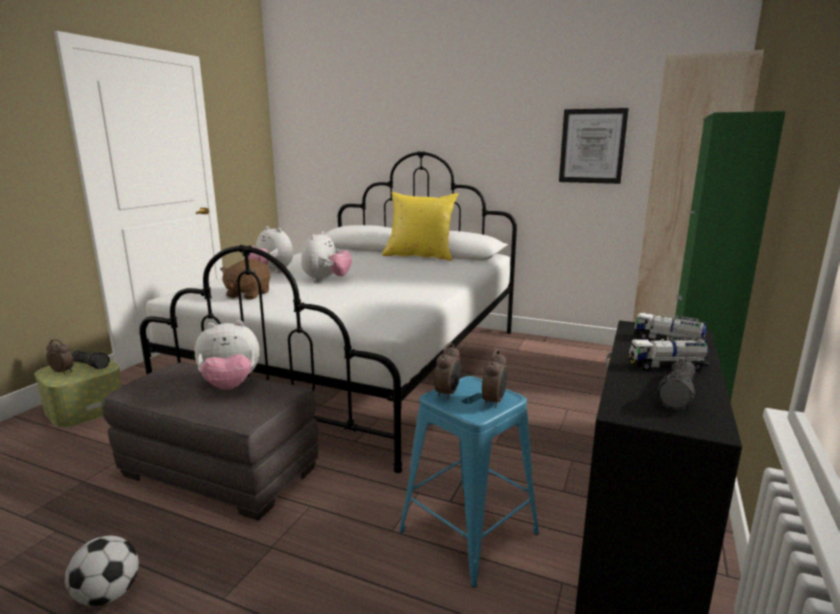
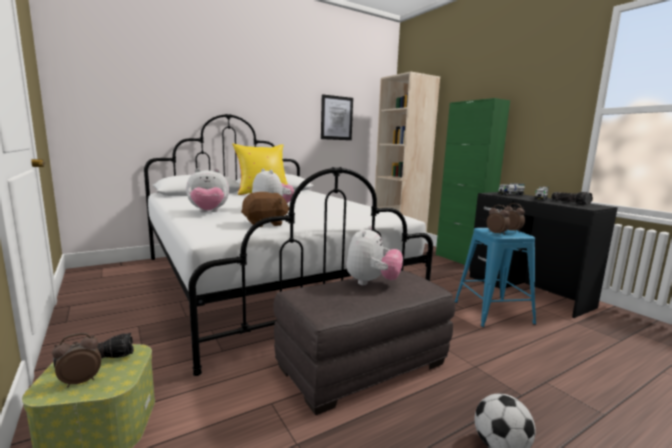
camera: 55 degrees left, 5 degrees down
brown plush toy [220,259,270,300] -> brown plush toy turned 75 degrees counterclockwise [241,192,289,227]

